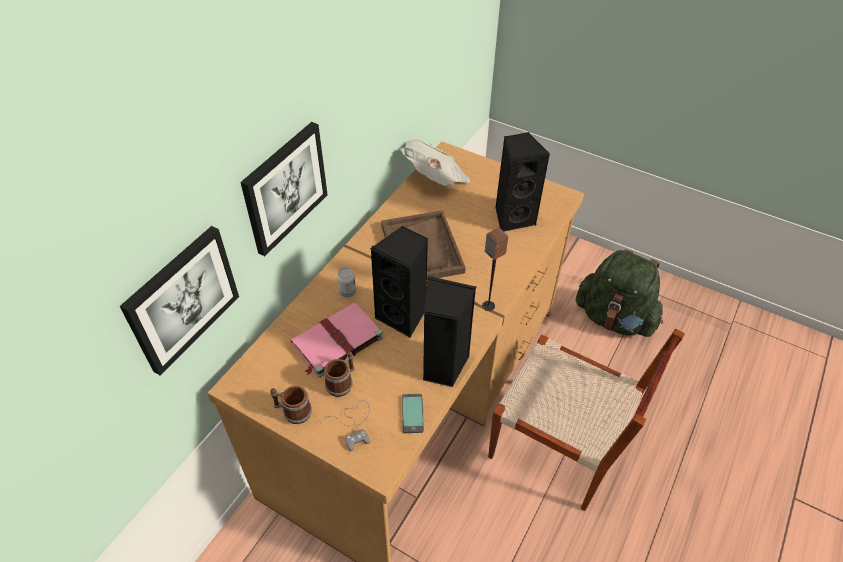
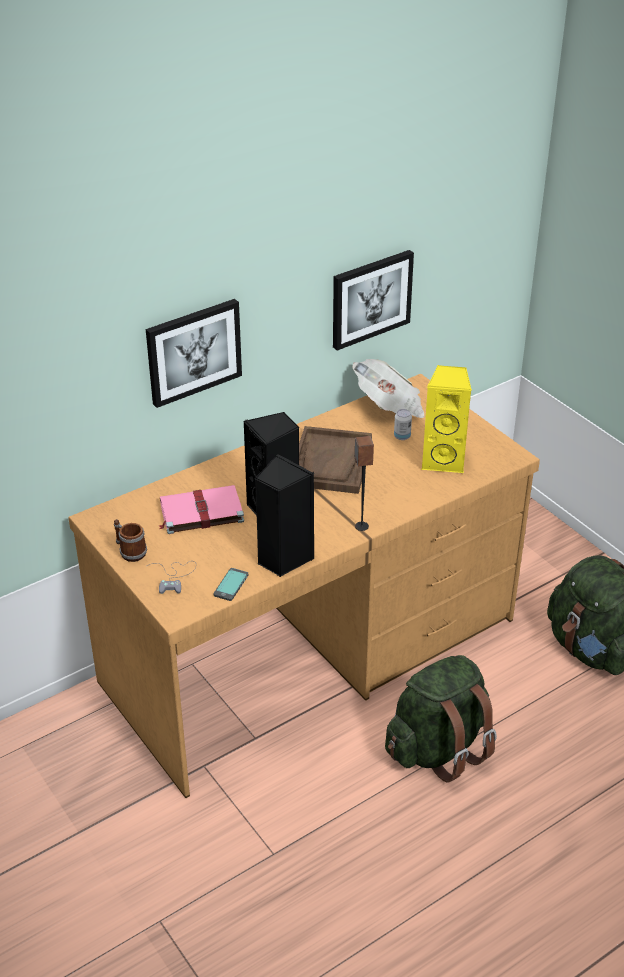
camera: 25 degrees right, 10 degrees down
picture [120,226,239,375] -> picture moved to [333,250,414,350]
mug [324,351,355,397] -> none
can [337,268,356,298] -> can moved to [394,409,412,440]
chair [488,329,685,511] -> green backpack [385,655,497,783]
black speaker [495,132,550,232] -> yellow speaker [421,365,472,473]

